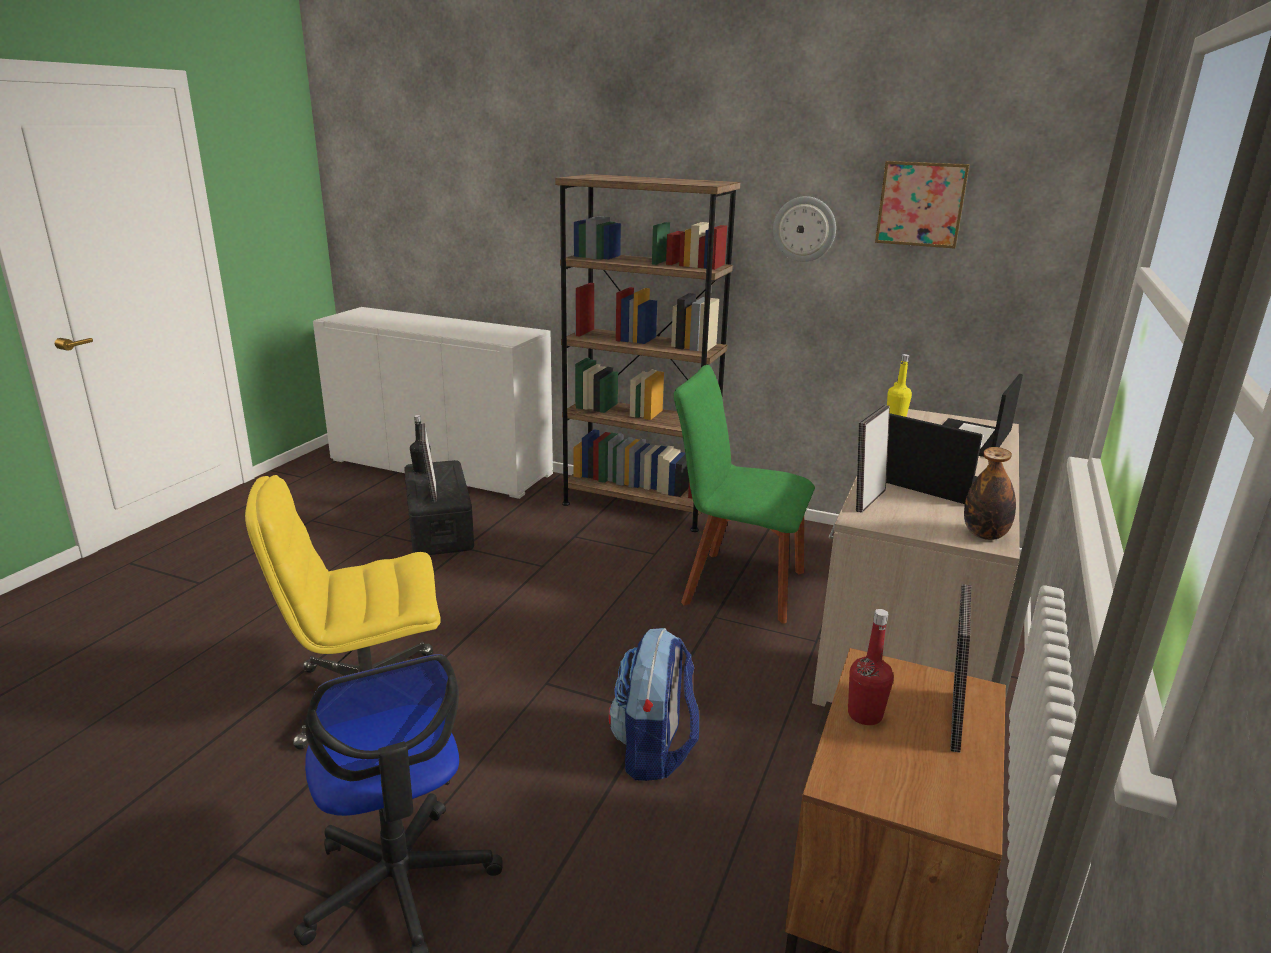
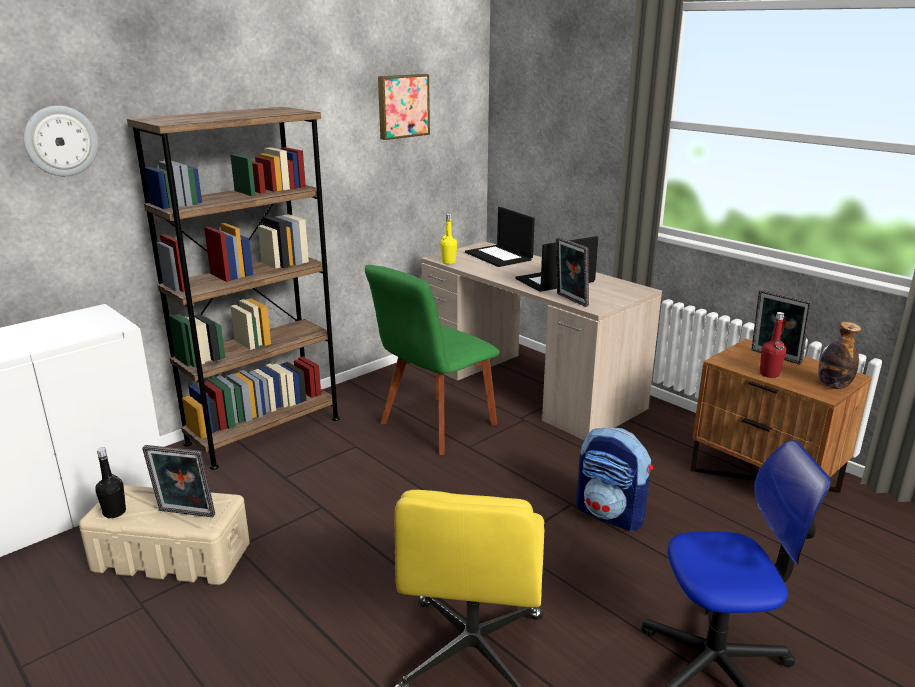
camera: 65 degrees left, 0 degrees up
black storage box [404,460,474,555] -> beige storage box [79,485,250,585]
wall clock [773,196,836,262] -> wall clock moved to [23,105,98,176]
bottle [964,447,1016,540] -> bottle moved to [818,322,861,389]

